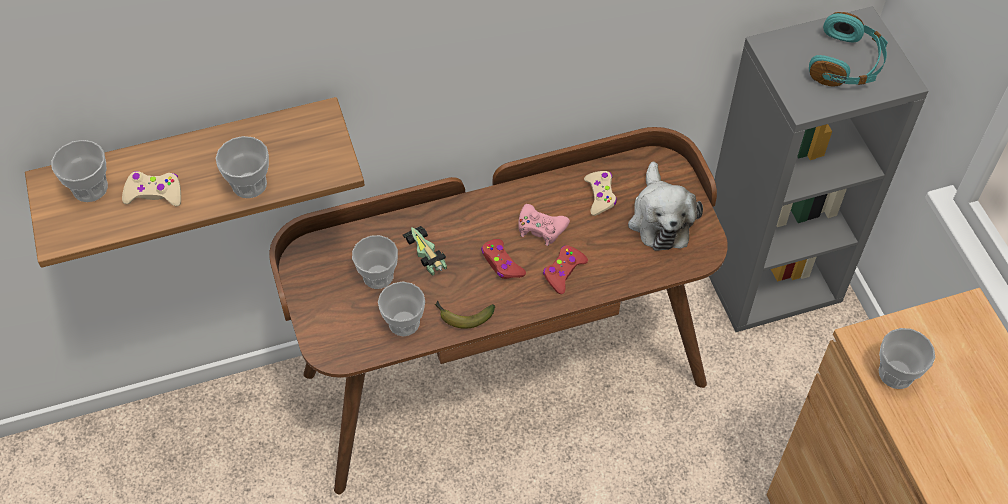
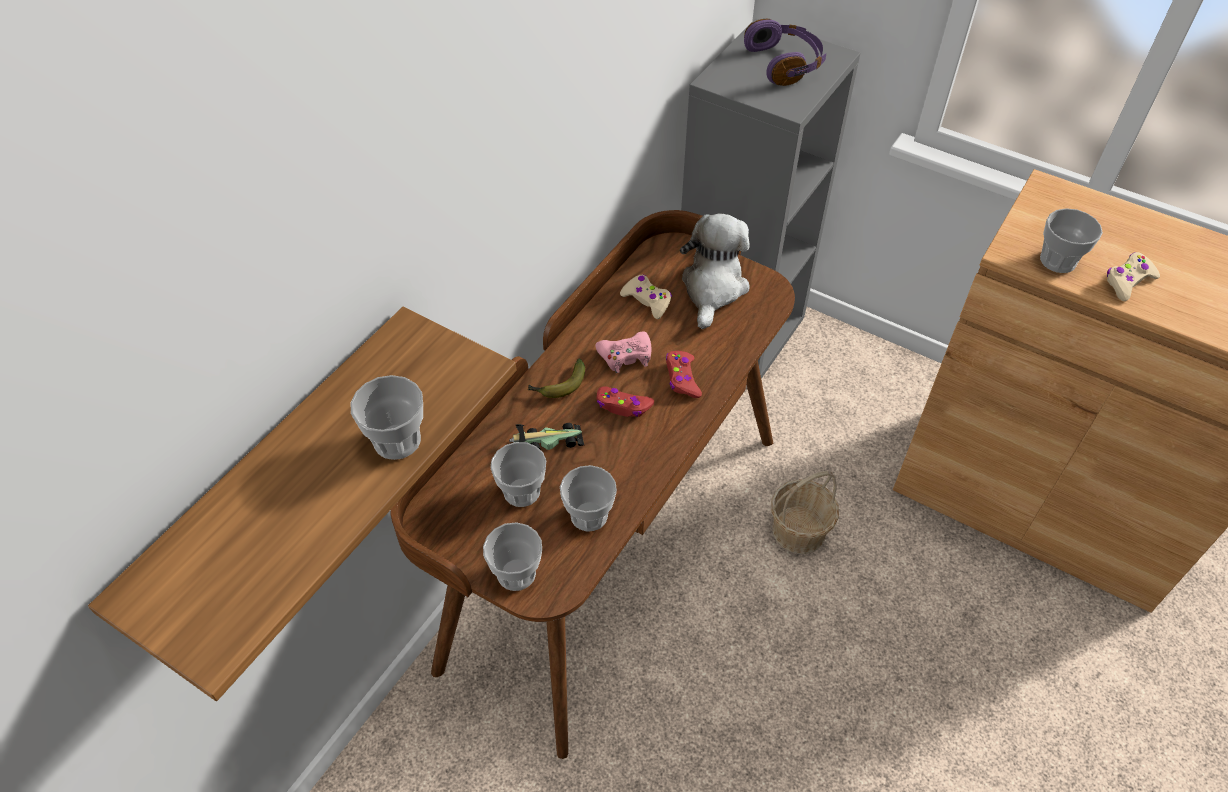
camera: 40 degrees left, 5 degrees down
cup [52,140,108,202] -> cup moved to [483,522,542,591]
beige game controller [122,171,181,206] -> beige game controller moved to [1107,252,1160,301]
toy car [403,226,447,275] -> toy car turned 150 degrees clockwise [509,423,584,450]
banana [435,301,495,329] -> banana moved to [528,359,585,398]
plush toy [628,162,703,251] -> plush toy turned 120 degrees counterclockwise [680,214,750,329]
turquoise headphones [809,12,888,87] -> purple headphones [744,19,826,86]
none -> basket [771,471,839,554]

